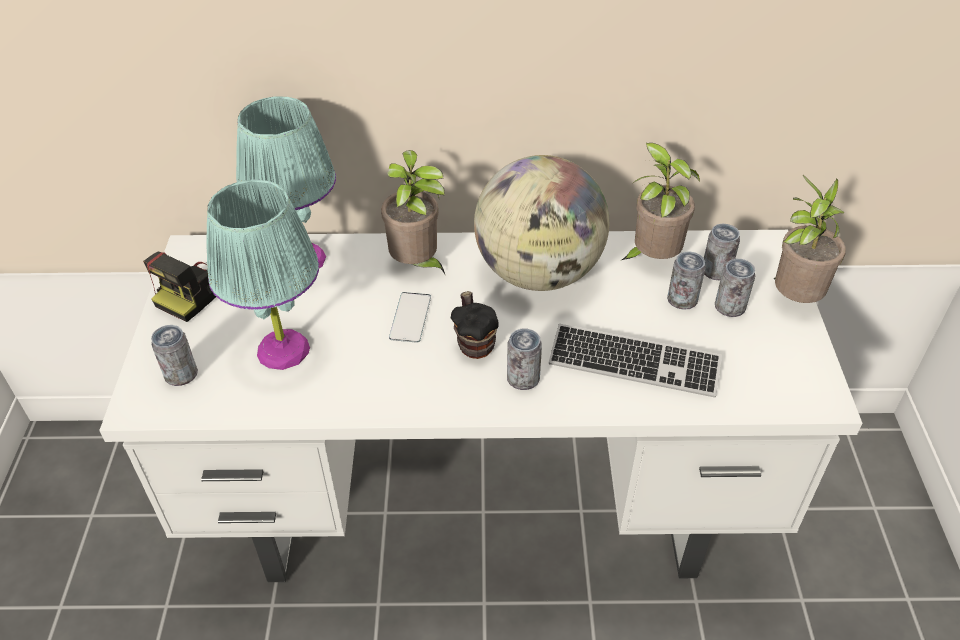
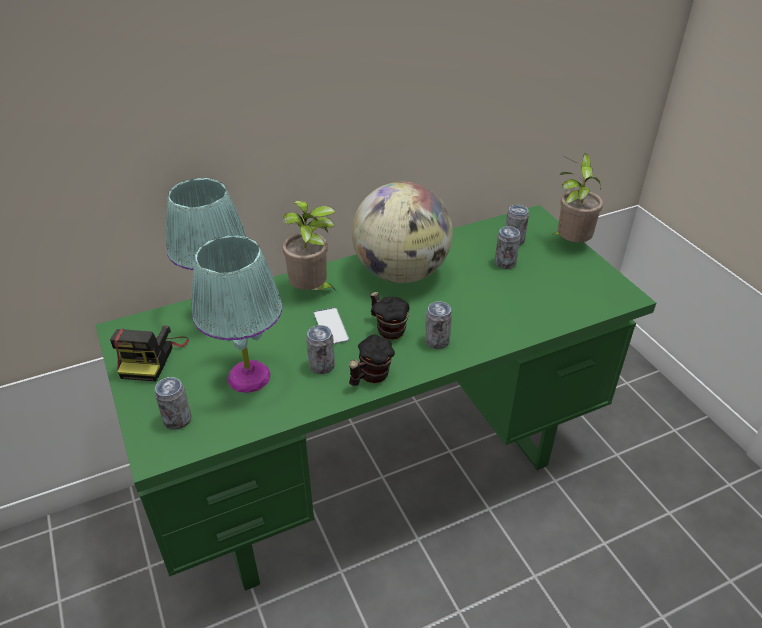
camera: 25 degrees left, 5 degrees down
white desk [99,230,863,582] -> green desk [96,205,656,591]
keyboard [549,324,722,398] -> none
potted plant [622,143,700,260] -> none
can [715,259,755,317] -> can moved to [306,325,335,374]
none -> mug [349,334,395,386]

